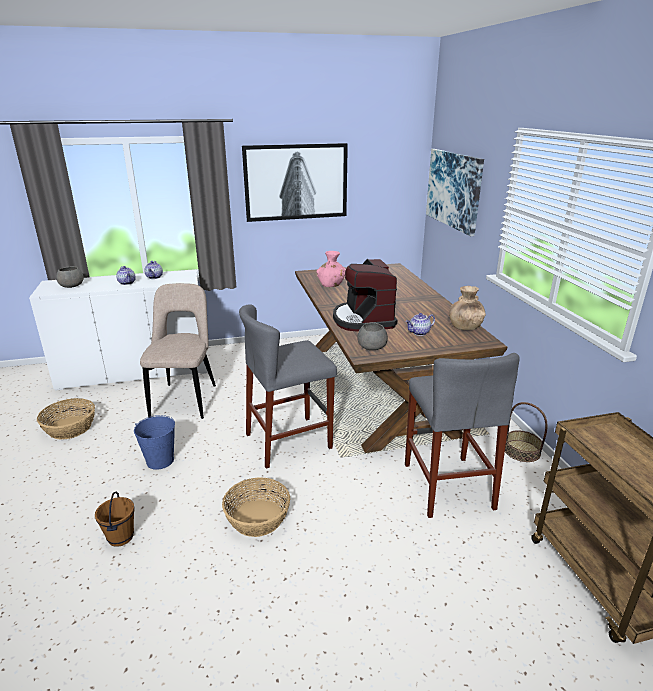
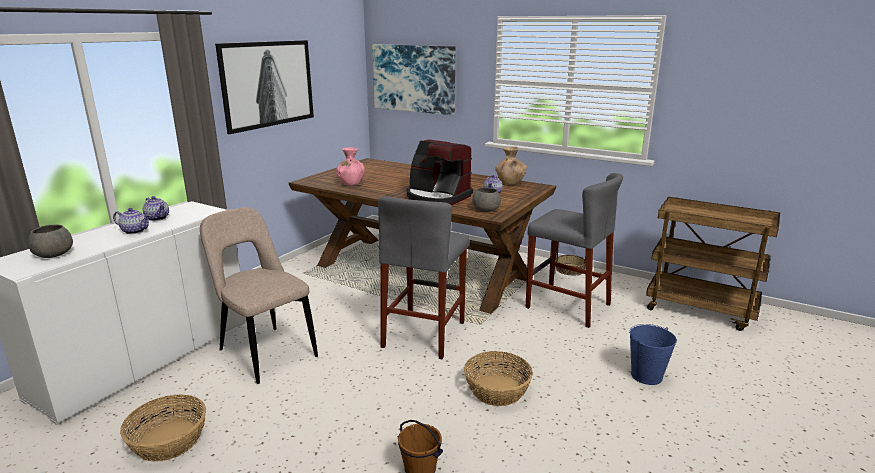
camera: 45 degrees left, 5 degrees down
blue bucket [134,415,175,470] -> blue bucket moved to [629,324,677,385]

